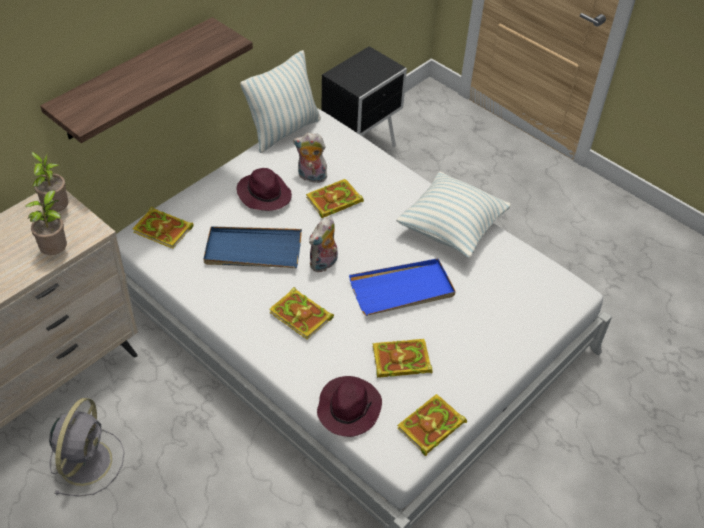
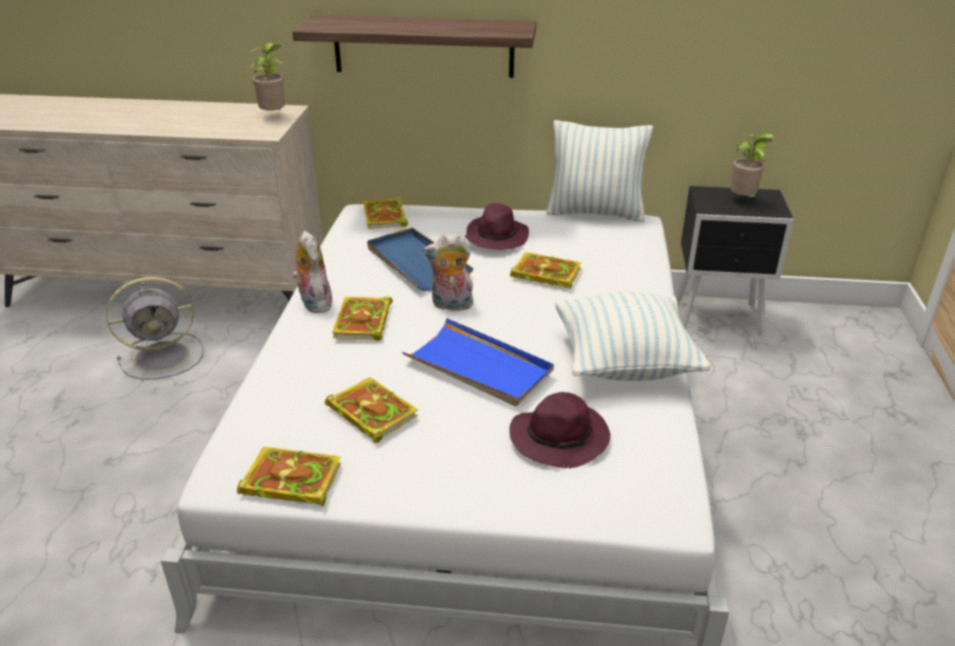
camera: 55 degrees right, 15 degrees down
potted plant [25,190,67,255] -> potted plant moved to [731,133,774,197]
plush toy [293,133,327,183] -> plush toy moved to [292,231,332,313]
purple hat [317,376,382,437] -> purple hat moved to [509,392,610,468]

